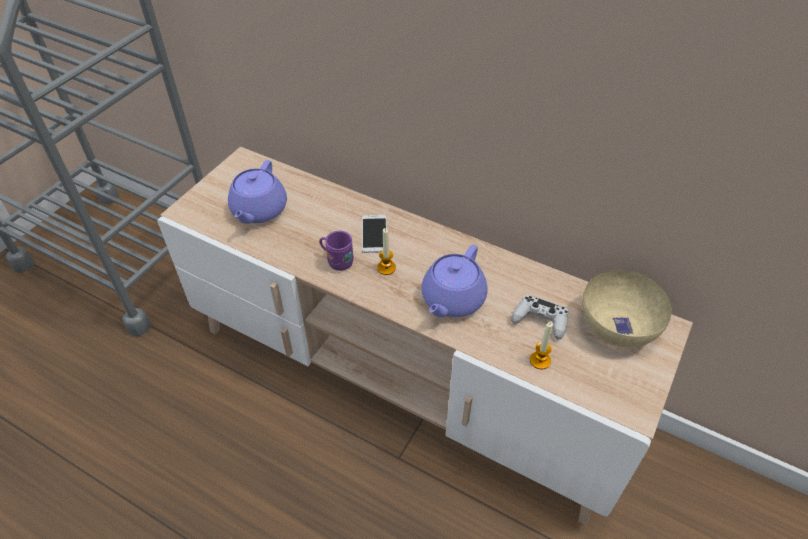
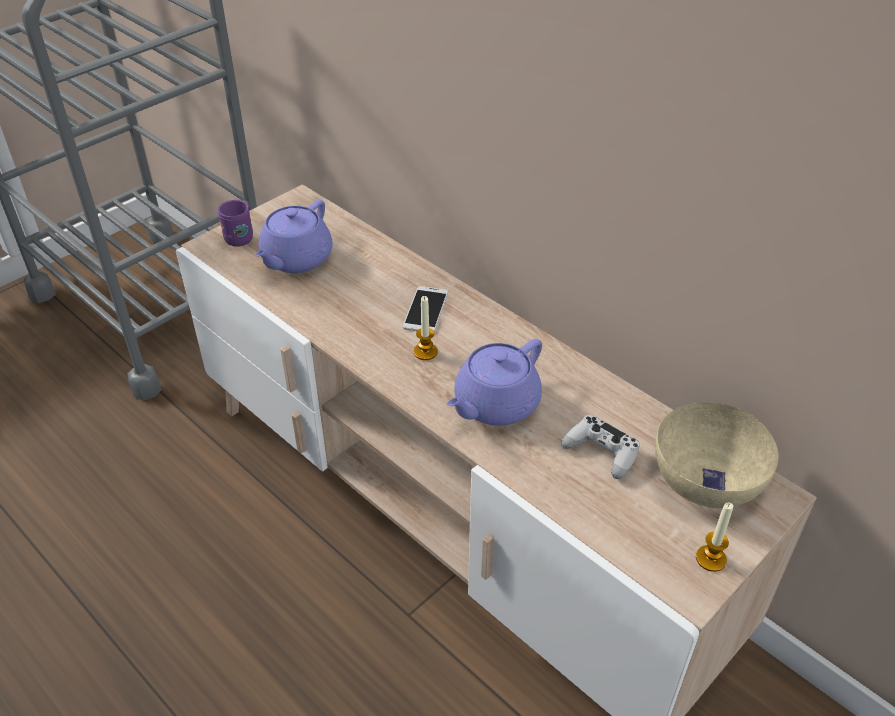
camera: 15 degrees right, 5 degrees down
purple mug [319,231,354,271] -> purple mug moved to [218,200,253,247]
candle [530,322,553,369] -> candle moved to [696,503,733,572]

